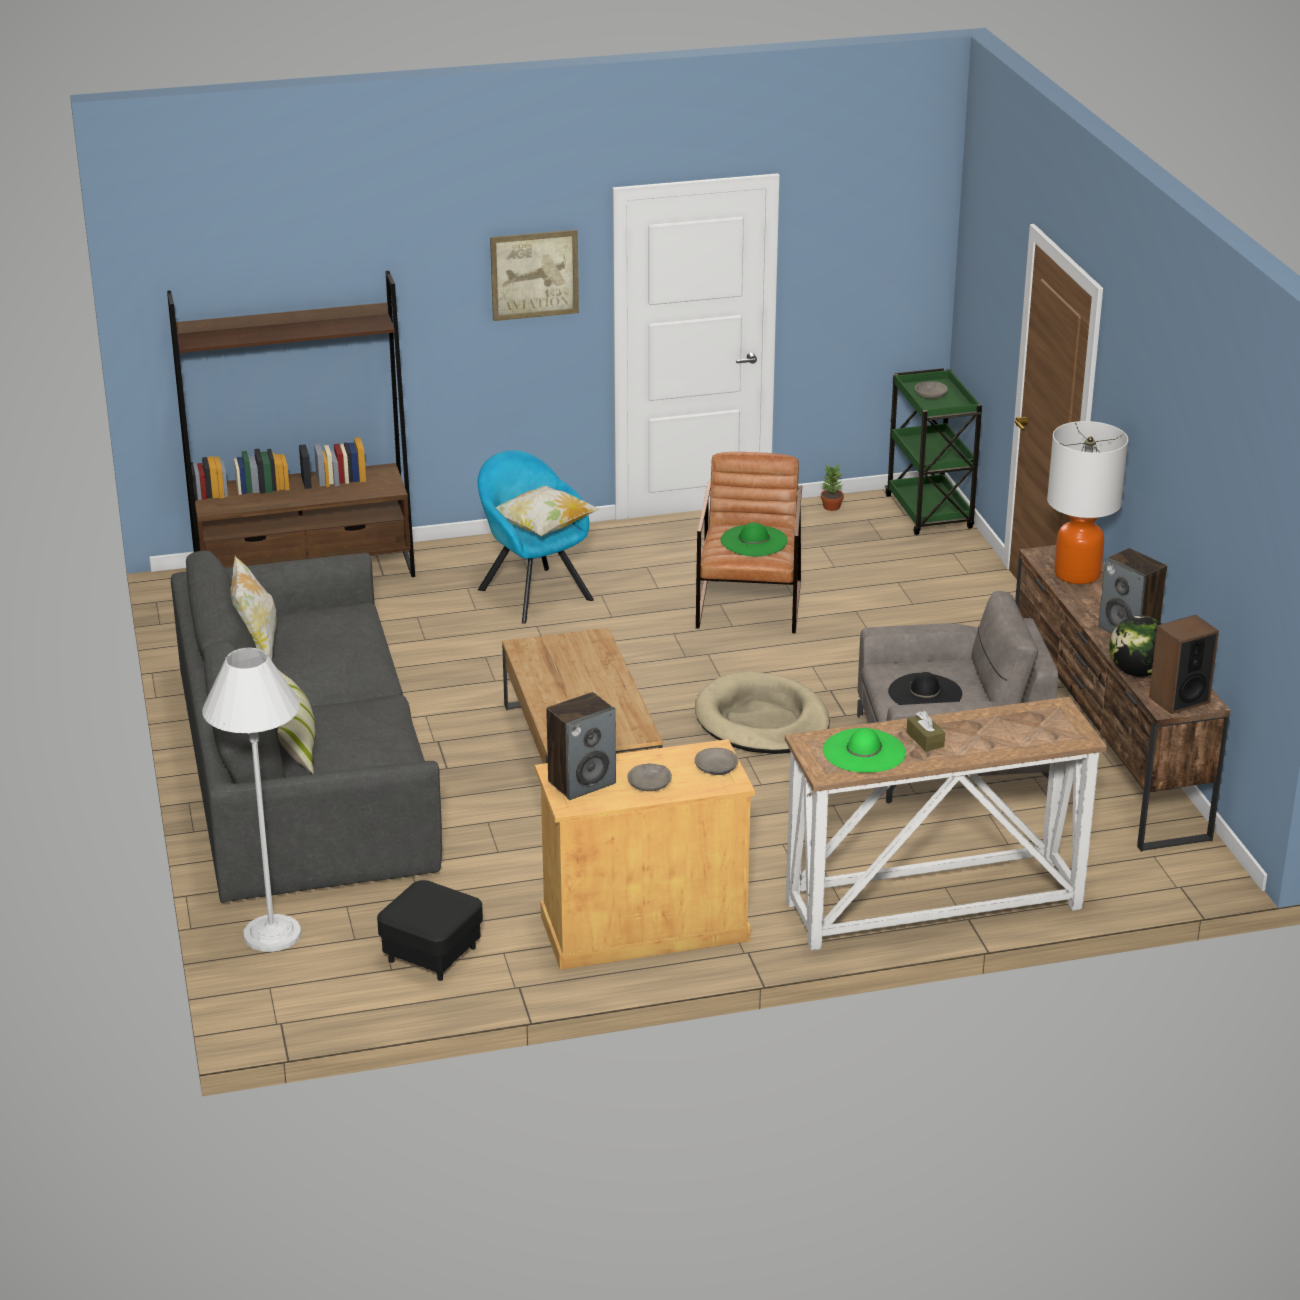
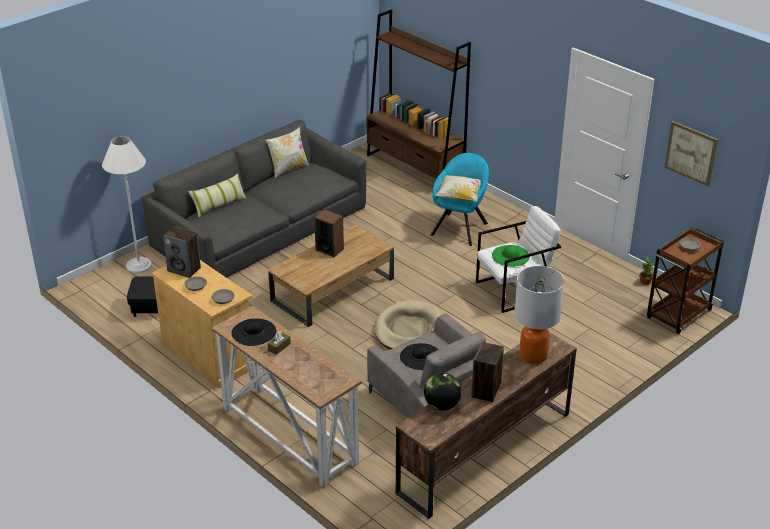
camera: 60 degrees right, 5 degrees up
picture [490,230,579,321] -> picture moved to [664,121,718,187]
brown armchair [696,452,802,633] -> white armchair [476,206,561,313]
green hat [823,728,906,772] -> black hat [231,318,276,346]
green cart [885,368,982,535] -> brown cart [647,227,724,334]
speaker [1149,615,1219,714] -> speaker moved to [314,209,344,257]

